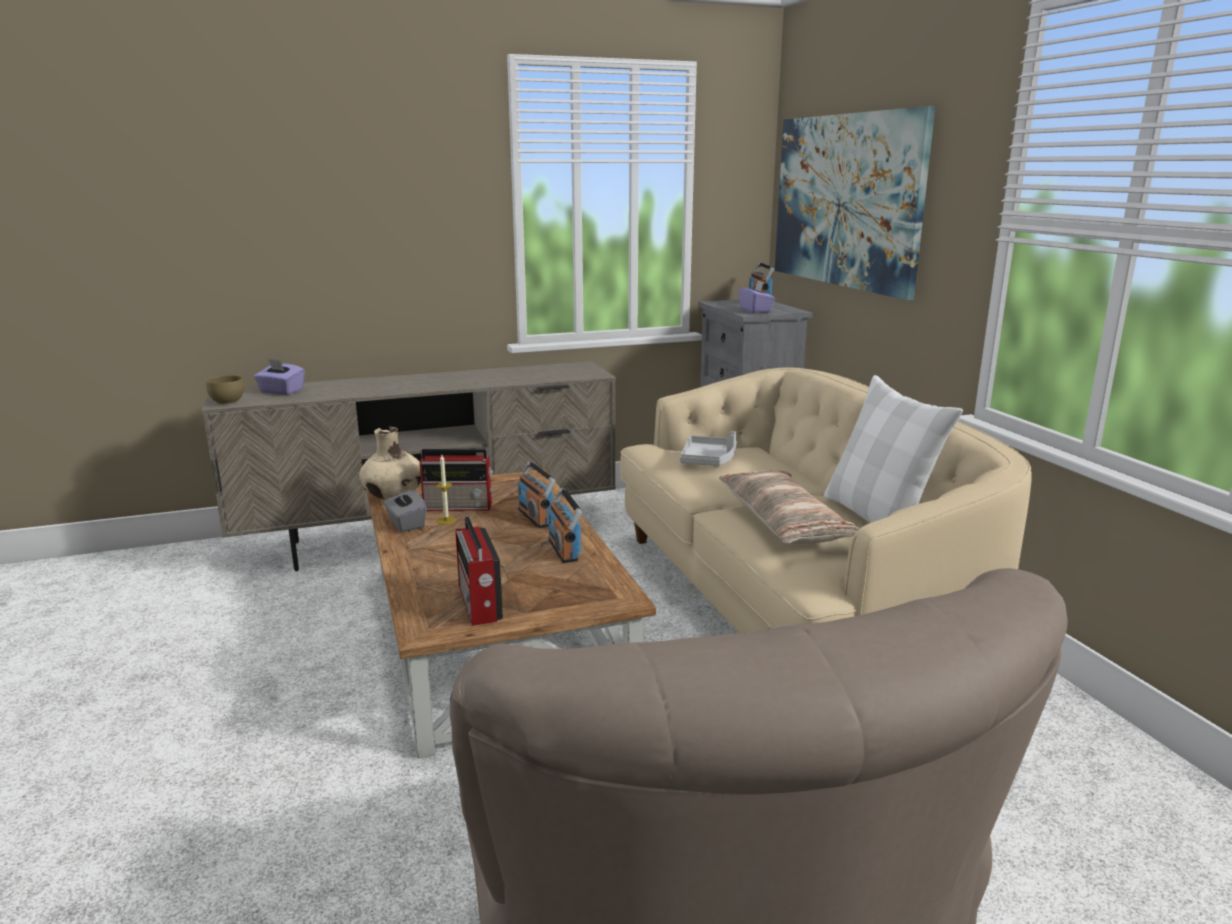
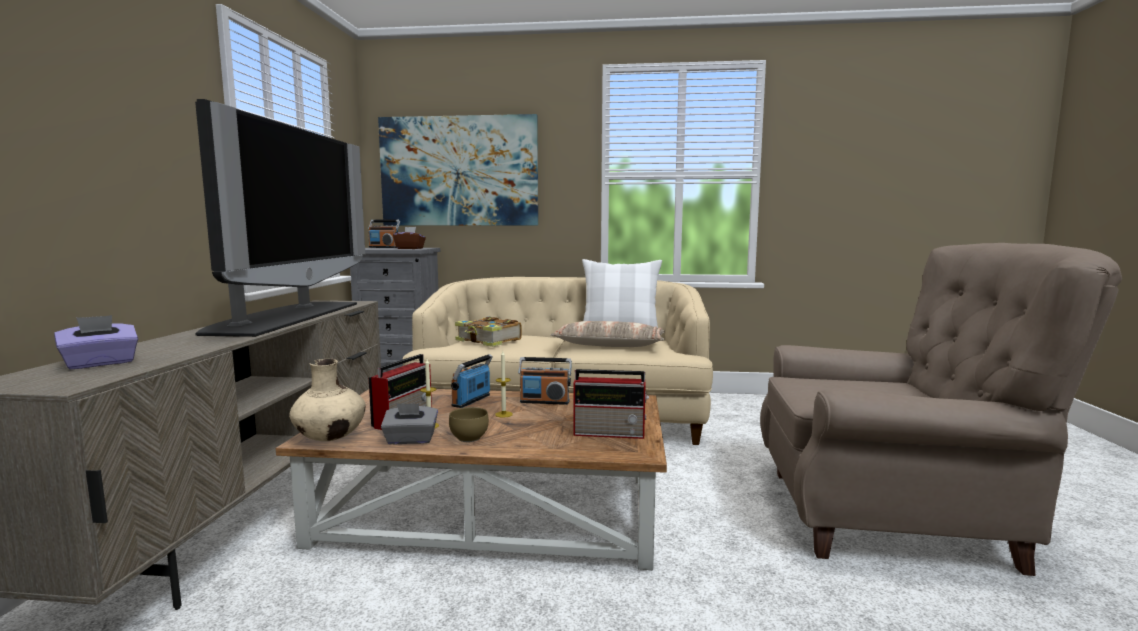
camera: 65 degrees left, 10 degrees down
brown bowl [206,375,244,404] -> brown bowl moved to [449,407,489,442]
radio [518,461,555,528] -> radio turned 120 degrees clockwise [451,354,493,408]
grey tray [680,431,737,466] -> book [455,317,522,347]
purple tissue box [739,280,775,313] -> brown tissue box [393,227,426,249]
none -> television [195,99,365,337]
none -> candle [495,351,513,418]

